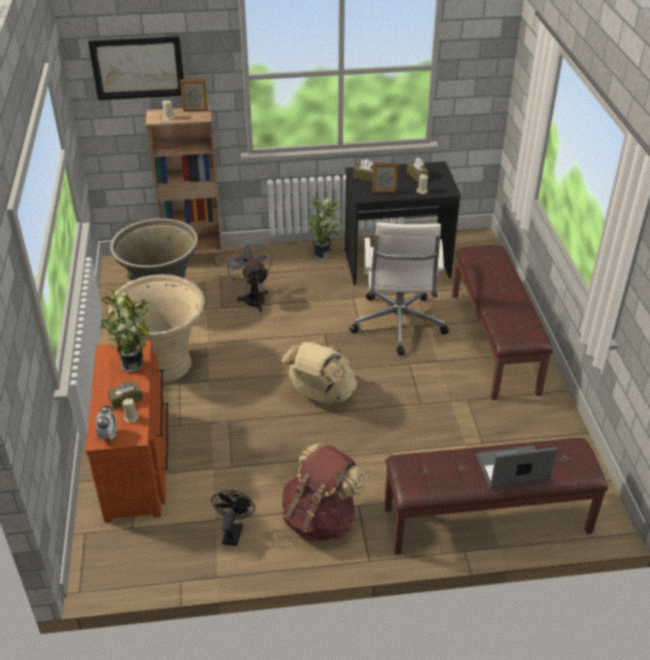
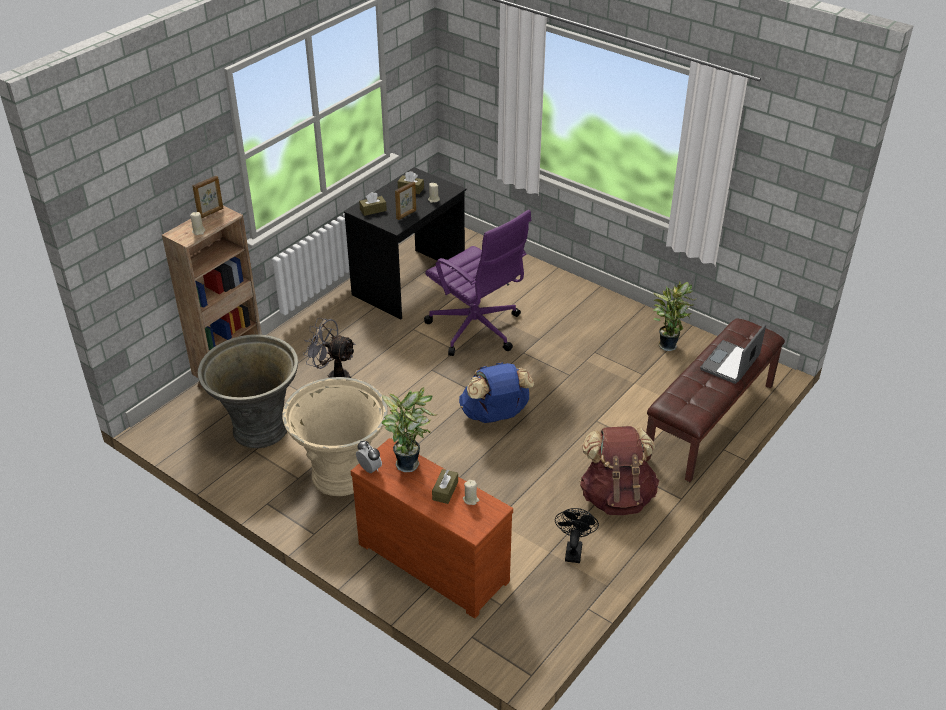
camera: 45 degrees left, 0 degrees up
picture [88,36,184,100] -> none
alarm clock [96,404,117,442] -> alarm clock moved to [356,441,382,473]
black fan [211,490,255,546] -> black fan turned 45 degrees clockwise [555,508,599,563]
beige backpack [282,342,357,404] -> blue backpack [459,362,534,423]
potted plant [307,195,342,259] -> potted plant moved to [653,282,695,351]
white office chair [349,222,449,356] -> purple office chair [424,210,531,356]
brown bench [452,245,553,400] -> none

